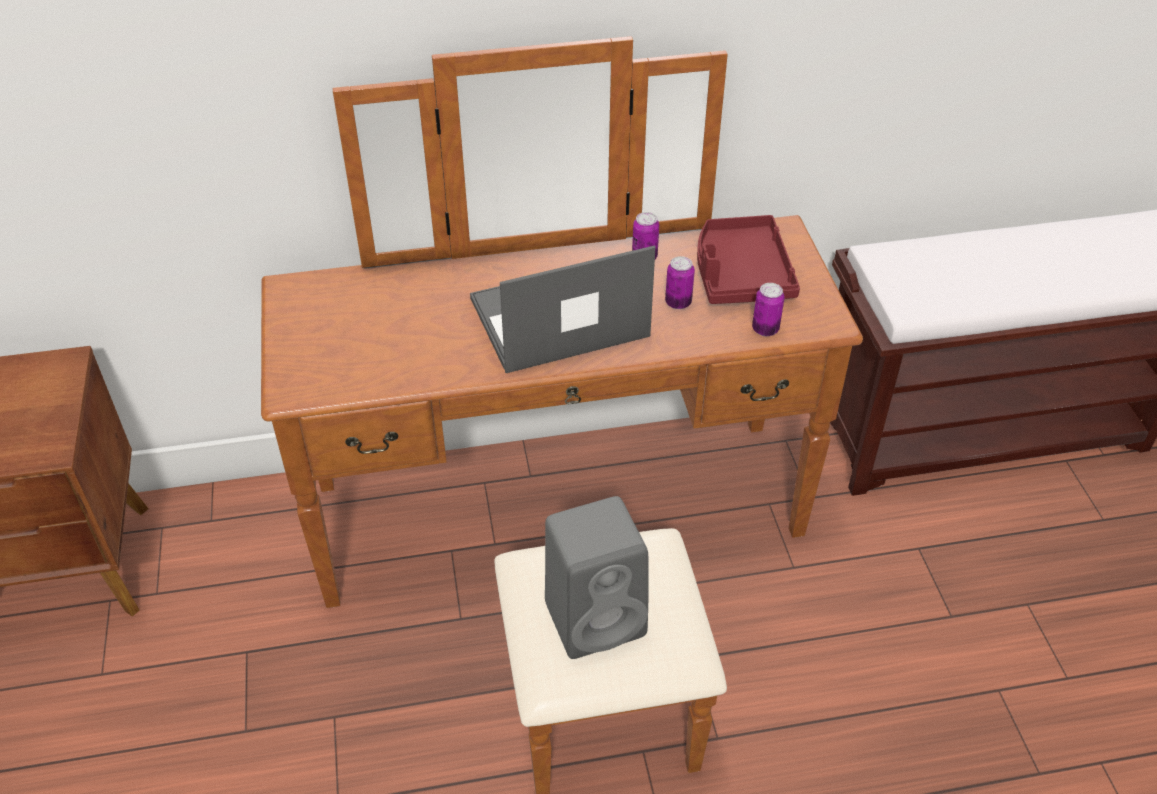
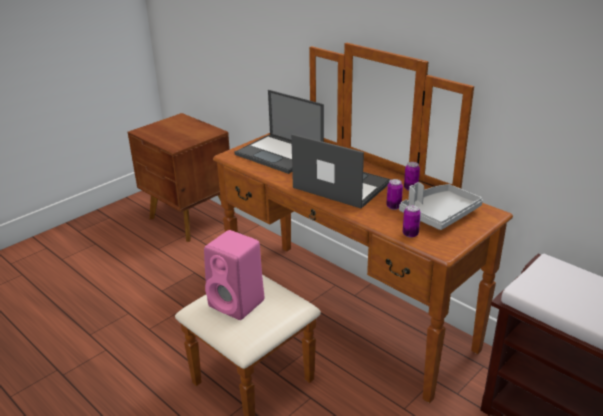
camera: 55 degrees right, 15 degrees down
grey speaker [545,496,649,659] -> pink speaker [204,230,264,320]
red tray [697,215,800,304] -> grey tray [399,182,483,230]
none -> laptop [235,90,324,174]

